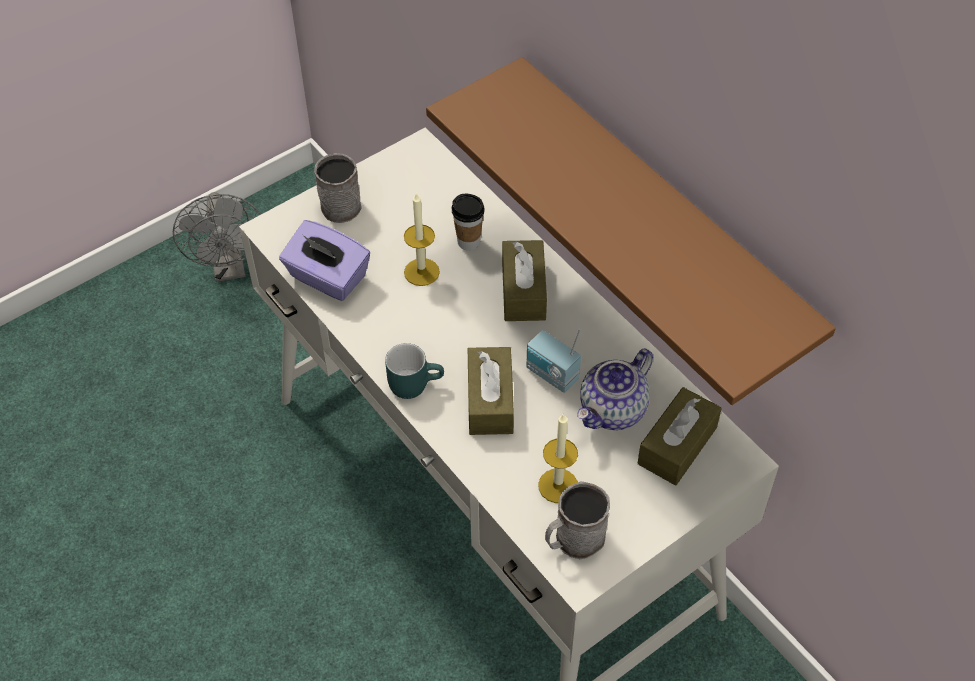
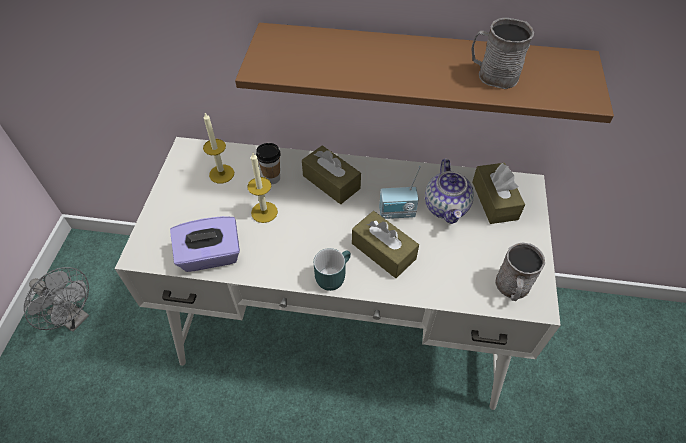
camera: 45 degrees left, 0 degrees up
grey mug [314,153,362,223] -> grey mug moved to [471,18,534,89]
candle [538,414,578,503] -> candle moved to [203,113,234,183]

